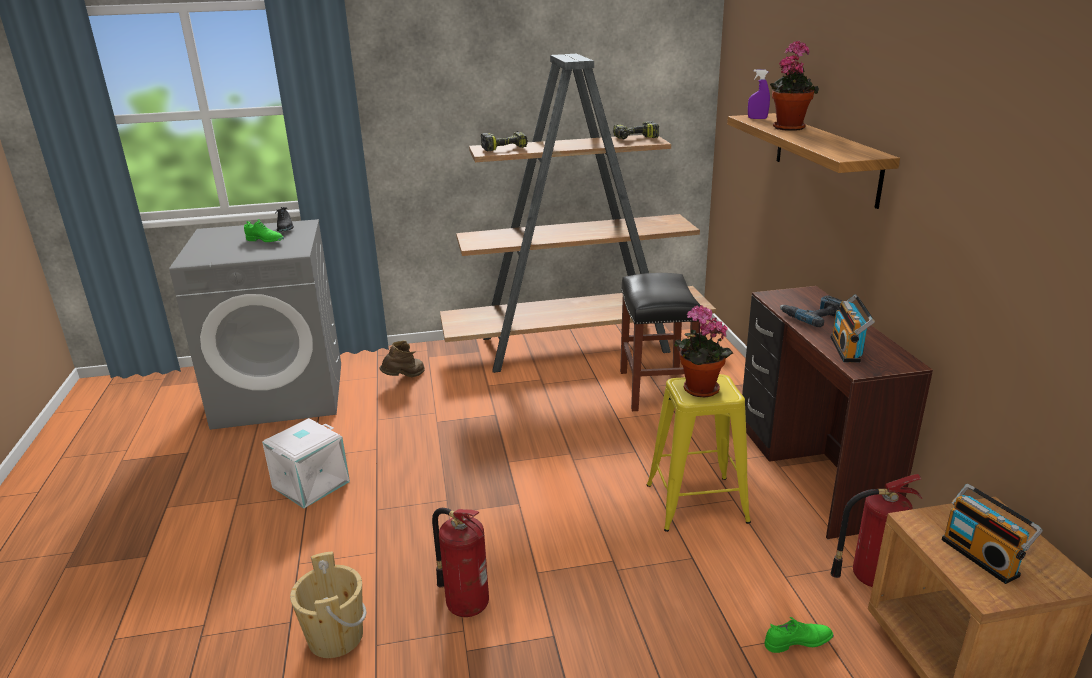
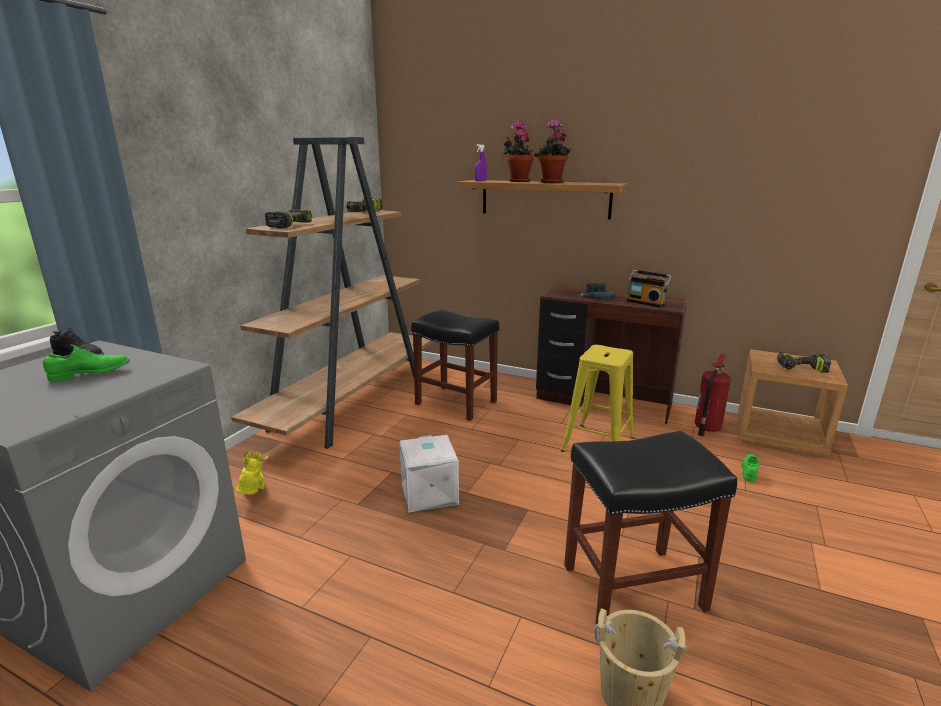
camera: 55 degrees left, 5 degrees down
white storage box [262,418,350,508] -> white storage box moved to [399,435,459,513]
brown boot [379,340,425,377] -> yellow boot [235,451,269,495]
fire extinguisher [432,508,489,617] -> black stool [564,431,737,630]
potted plant [674,305,733,397] -> potted plant moved to [535,119,571,183]
radio [941,484,1043,584] -> power drill [777,352,831,373]

